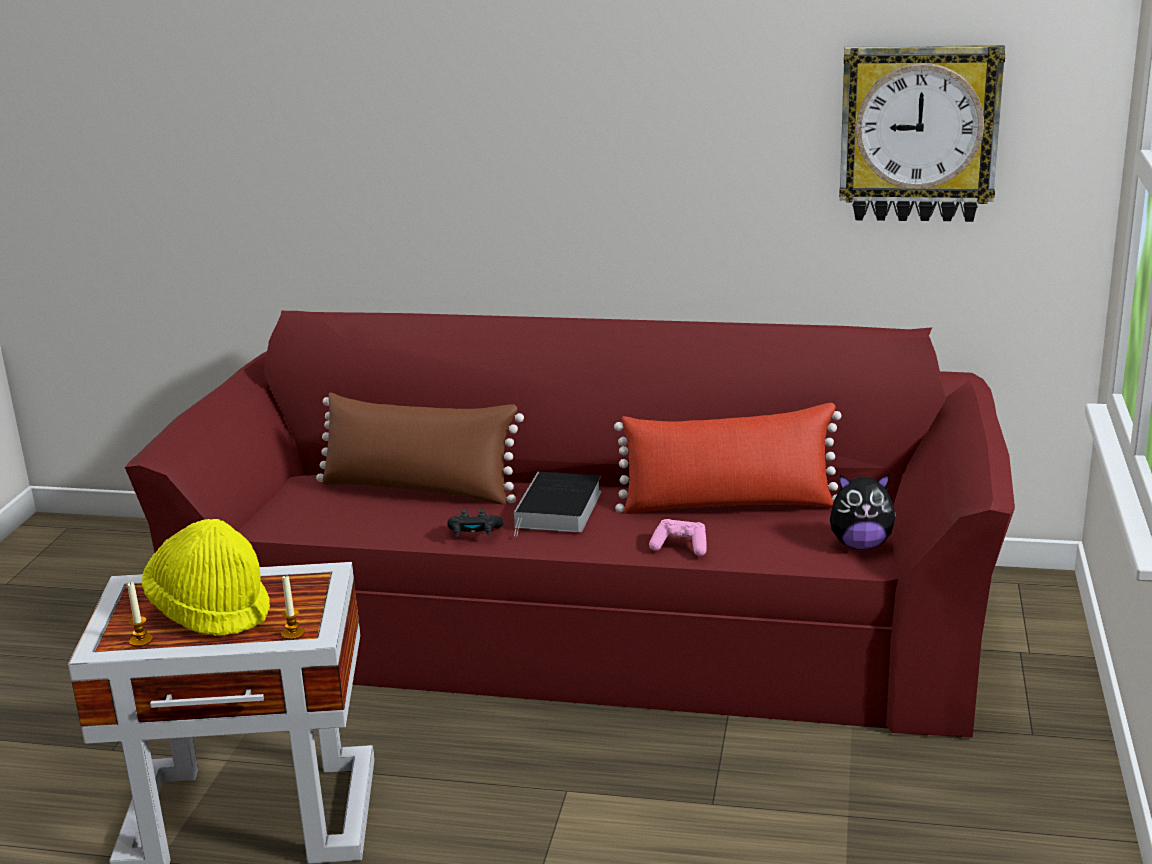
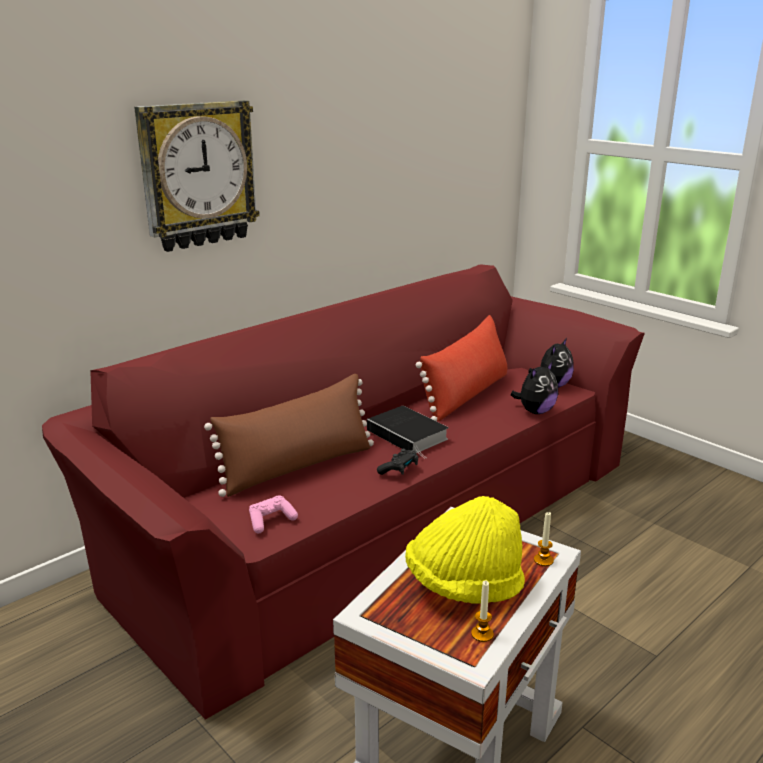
camera: 55 degrees left, 0 degrees up
pink game controller [649,519,707,556] -> pink game controller moved to [249,496,298,533]
wall clock [839,45,1005,222] -> wall clock moved to [134,100,260,252]
none -> plush toy [510,361,558,414]

